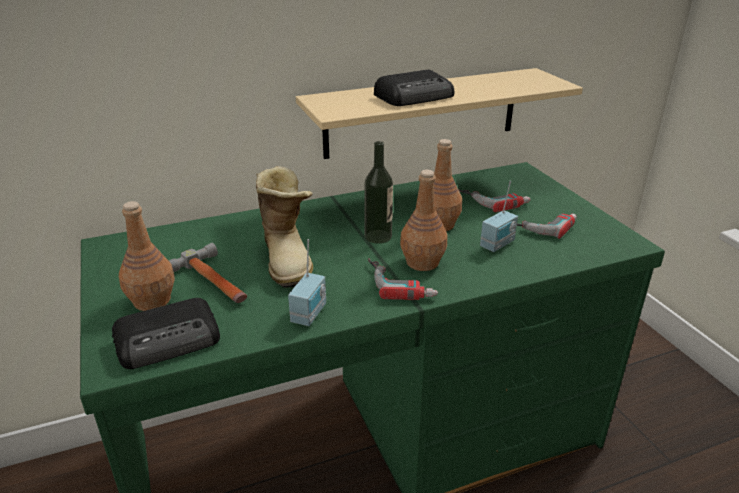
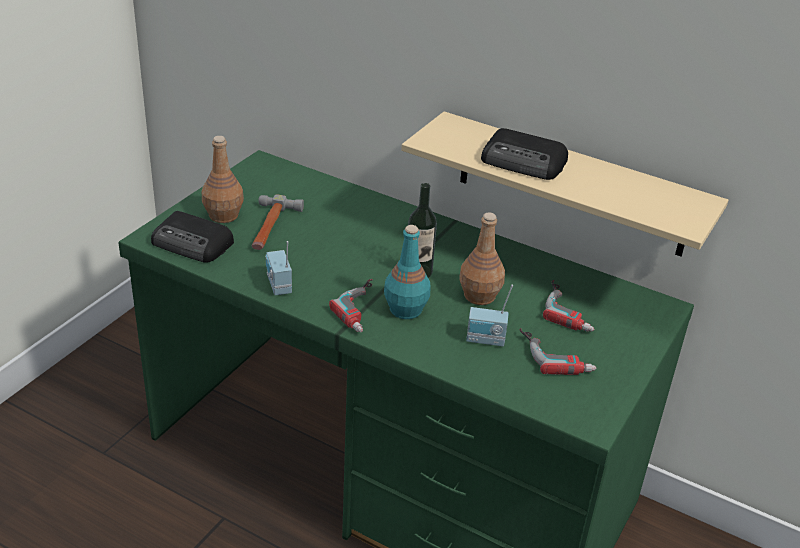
camera: 50 degrees right, 5 degrees up
boot [256,166,313,288] -> none
radio [288,239,326,326] -> radio turned 90 degrees clockwise [265,241,292,295]
brown bottle [400,170,447,271] -> turquoise bottle [384,225,431,319]

